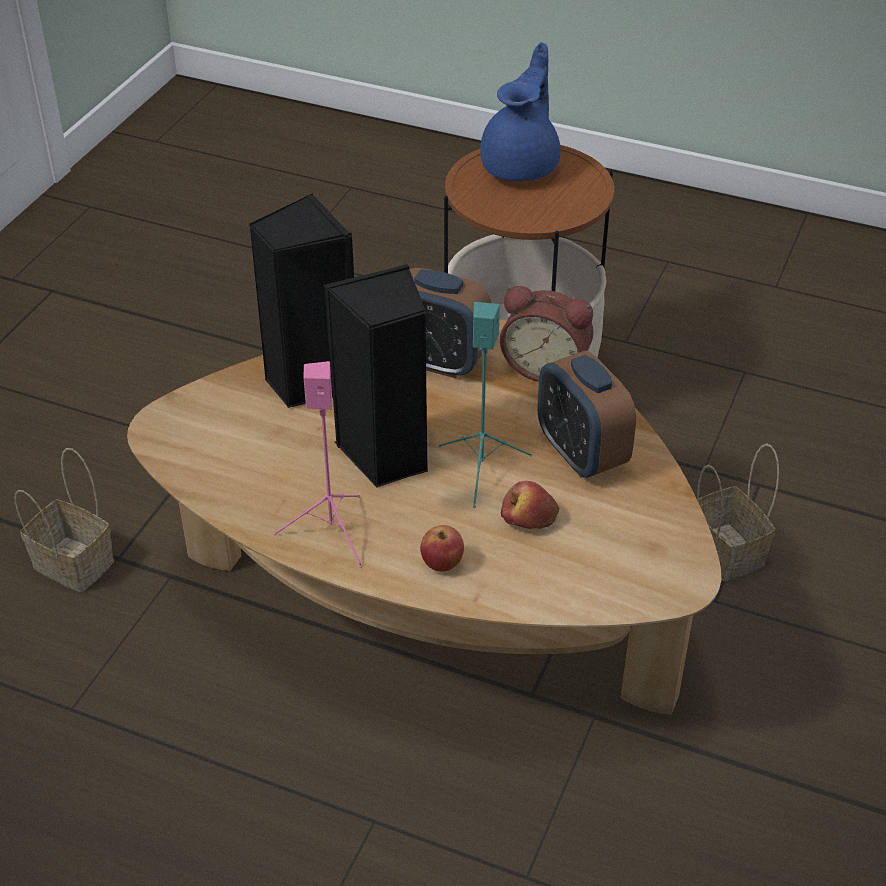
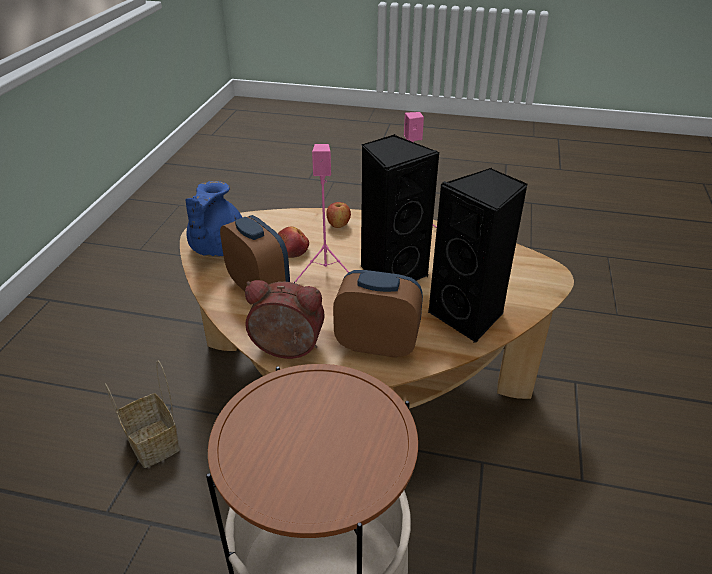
camera: 170 degrees right, 5 degrees down
basket [14,448,114,592] -> none
turquoise speaker [438,302,532,508] -> pink speaker [294,144,349,283]
blue teapot [480,42,561,181] -> blue teapot moved to [186,181,243,257]

